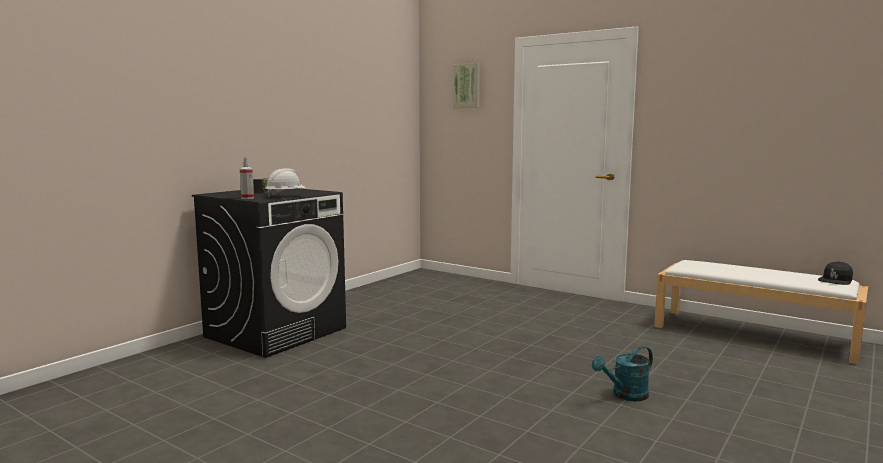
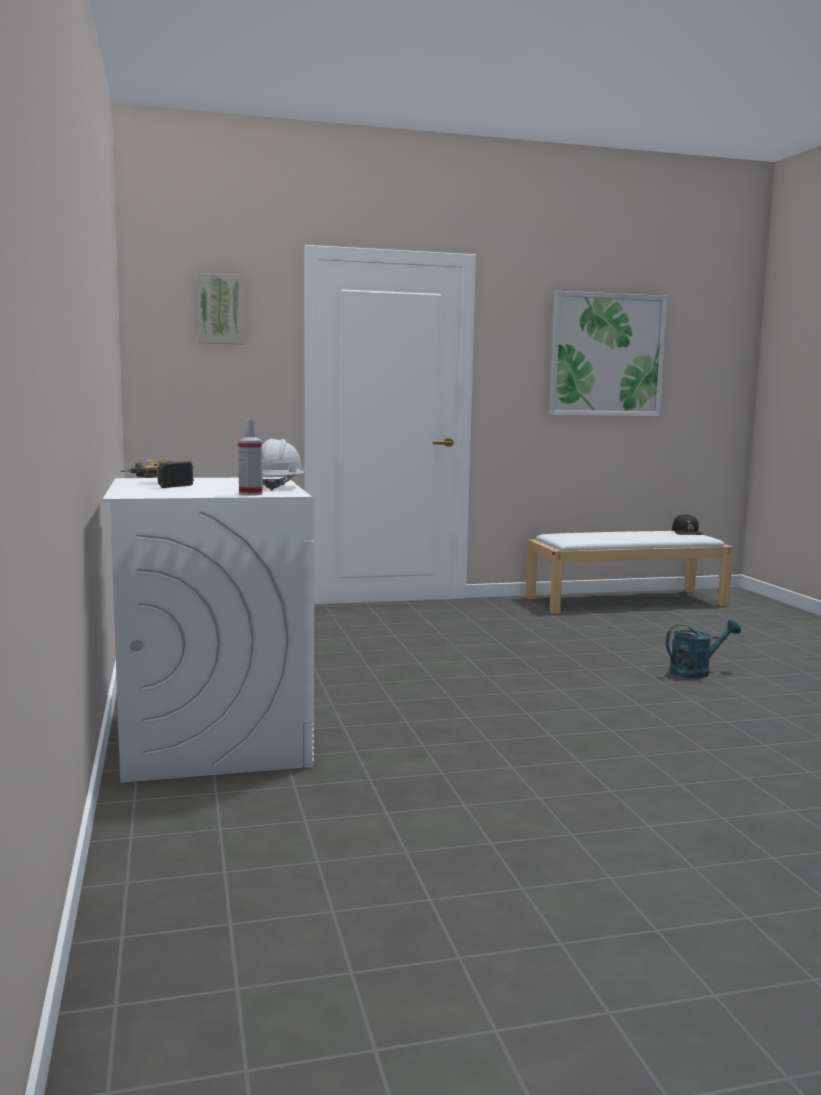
camera: 50 degrees left, 0 degrees up
black washing machine [192,188,346,358] -> white washing machine [102,477,314,783]
turquoise watering can [592,346,653,401] -> turquoise watering can turned 120 degrees counterclockwise [666,619,741,678]
none -> picture [549,291,668,416]

